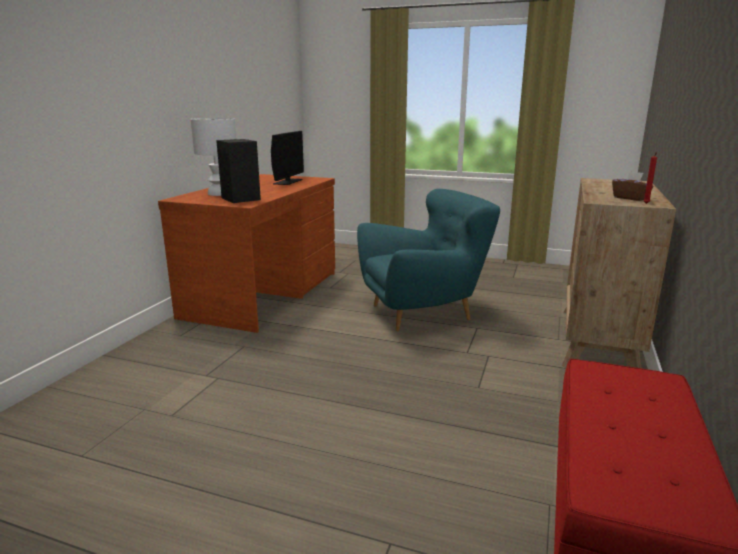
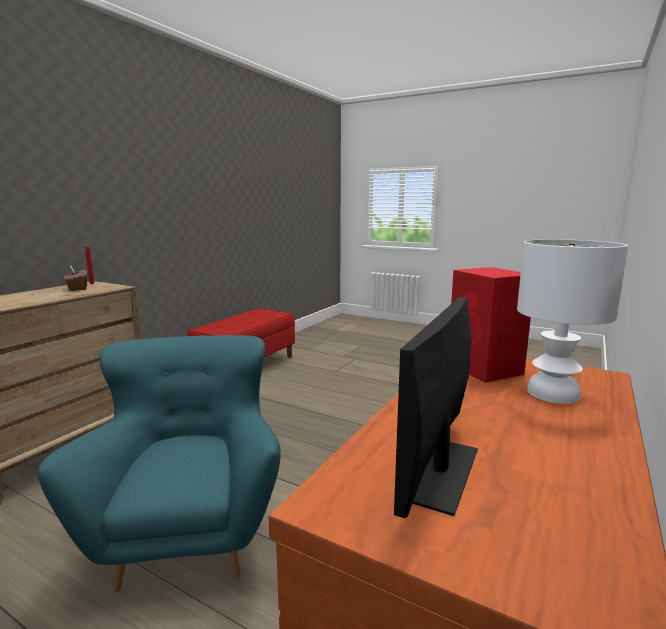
camera: 170 degrees left, 5 degrees down
black speaker [216,139,261,203] -> red speaker [451,267,531,383]
turquoise armchair [357,189,500,331] -> turquoise armchair turned 90 degrees clockwise [38,335,281,592]

